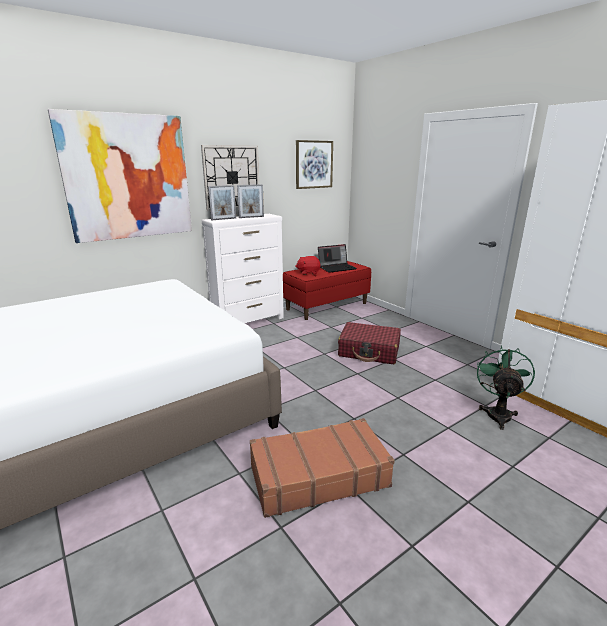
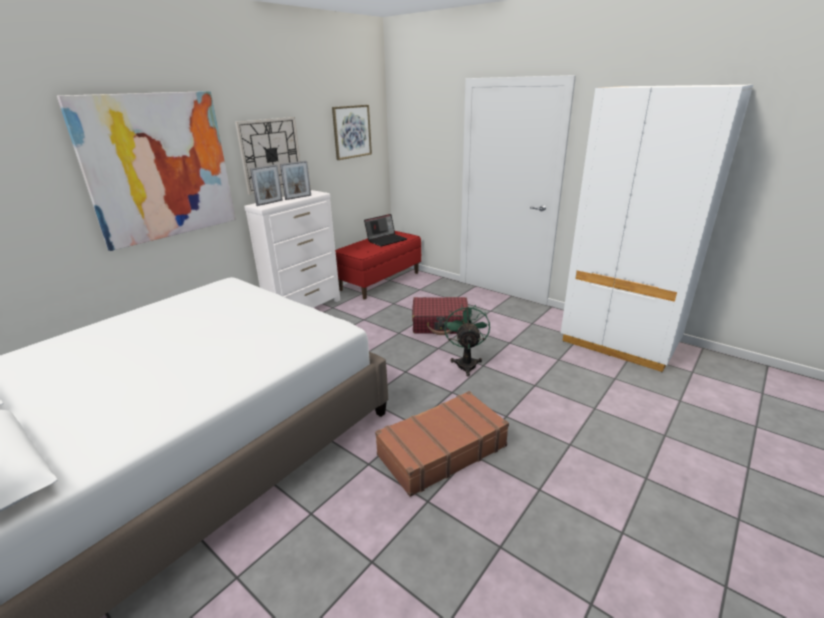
camera: 15 degrees left, 5 degrees up
red plush toy [295,256,321,275] -> none
green fan [477,345,535,430] -> green fan moved to [444,304,490,377]

